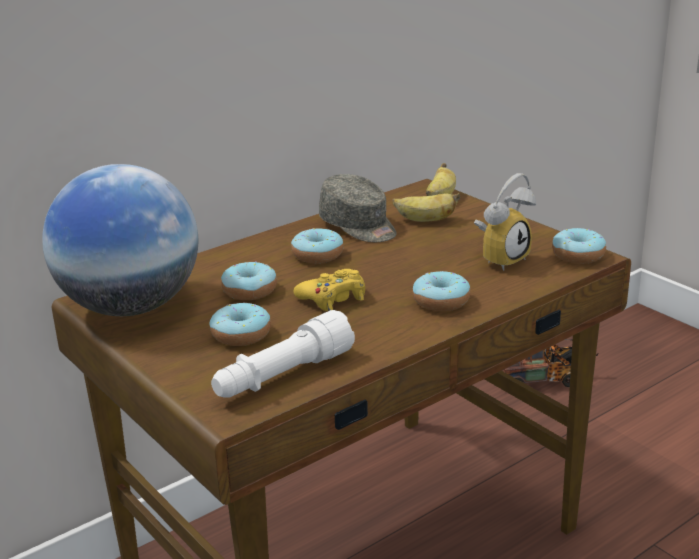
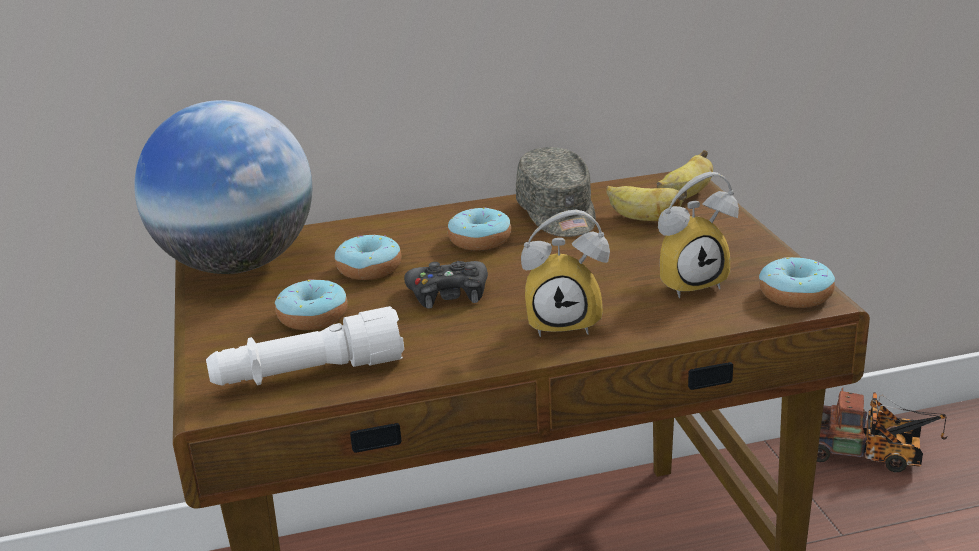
camera: 25 degrees right, 0 degrees up
yellow game controller [294,269,365,311] -> black game controller [404,261,488,308]
donut [413,271,471,311] -> alarm clock [521,210,610,337]

